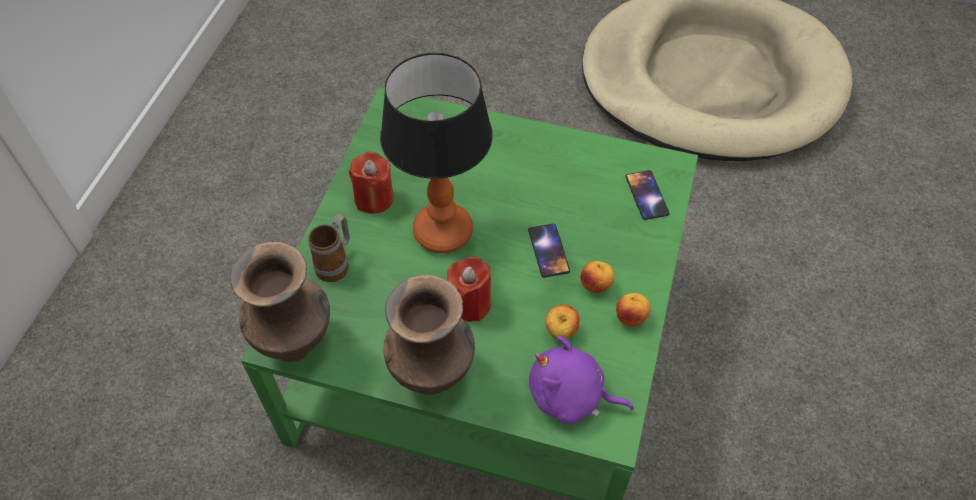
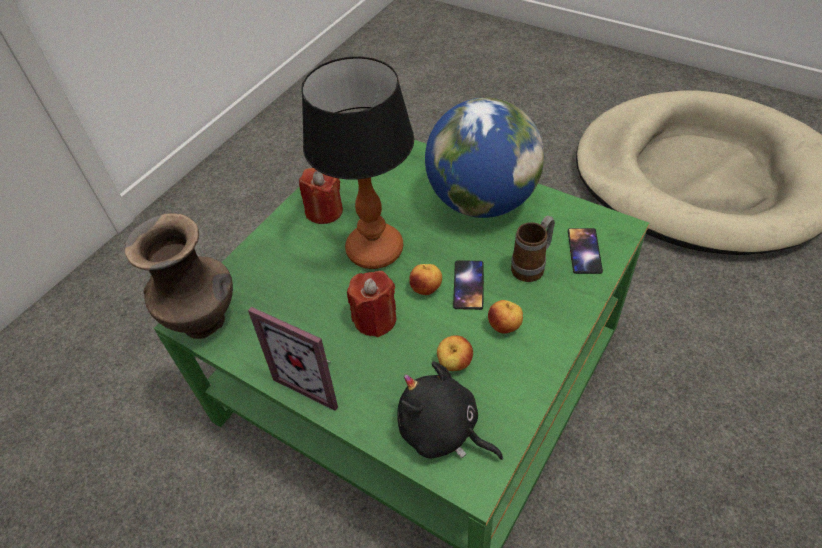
camera: 20 degrees right, 5 degrees down
mug [308,214,350,282] -> mug moved to [511,216,555,282]
brown vase [383,275,475,395] -> picture frame [248,307,338,411]
purple plush toy [529,336,634,424] -> black plush toy [397,361,503,460]
apple [616,293,651,326] -> apple moved to [409,264,442,295]
none -> globe [425,97,544,218]

